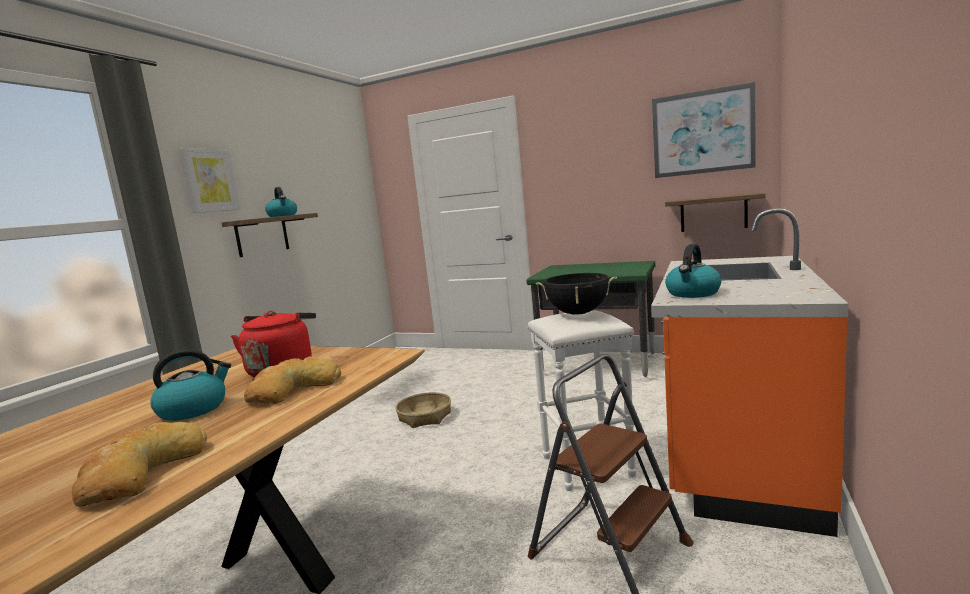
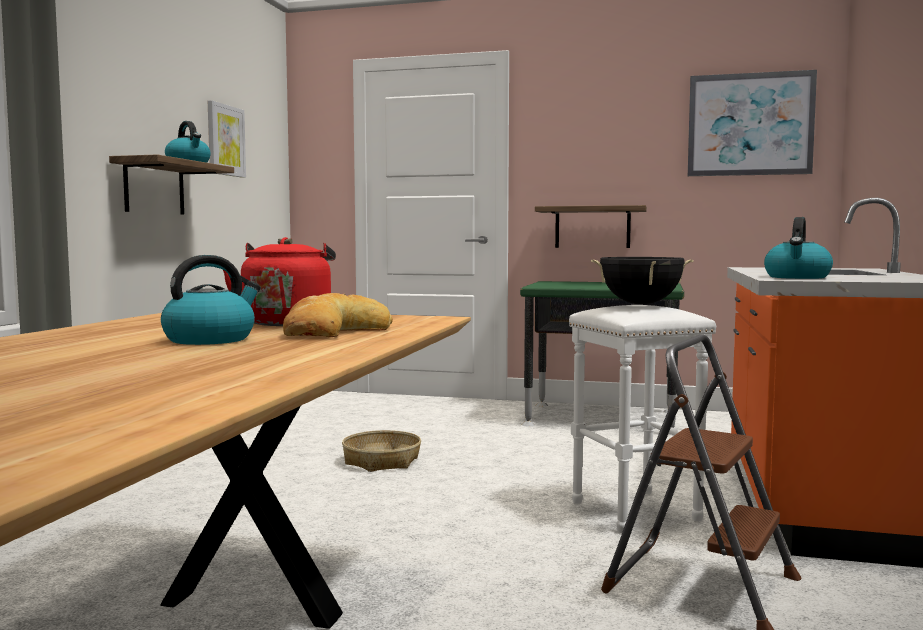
camera: 10 degrees left, 5 degrees down
bread [72,422,207,507] -> none
picture [179,148,240,213] -> picture moved to [208,100,246,178]
shelf [665,192,765,232] -> shelf moved to [535,205,647,248]

